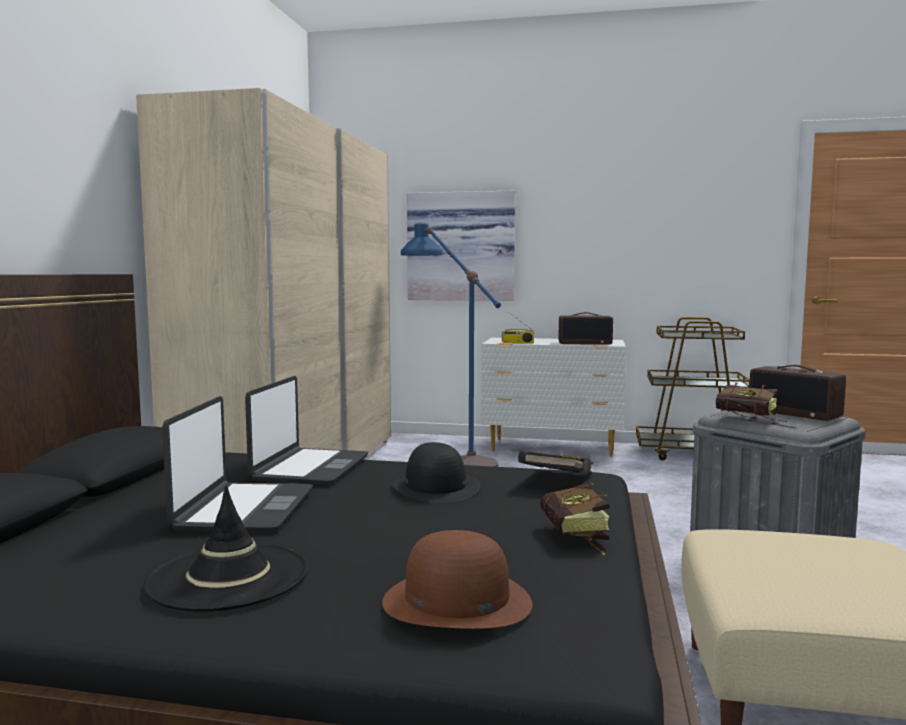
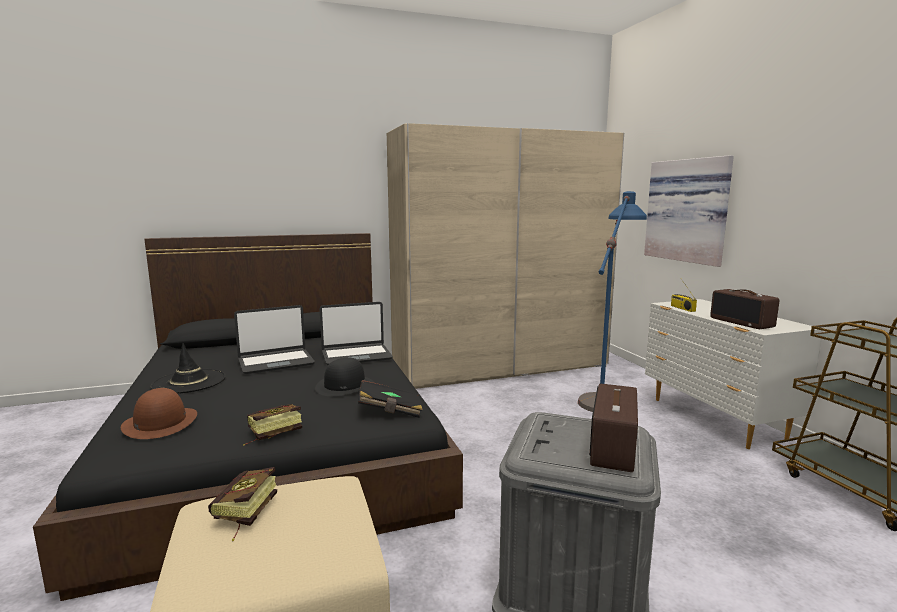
camera: 60 degrees right, 5 degrees up
book [716,383,788,422] -> book moved to [208,467,277,541]

